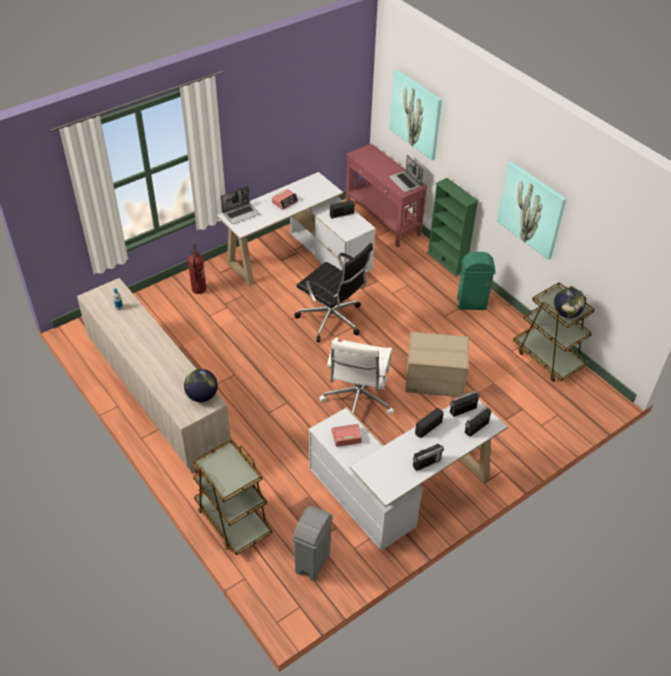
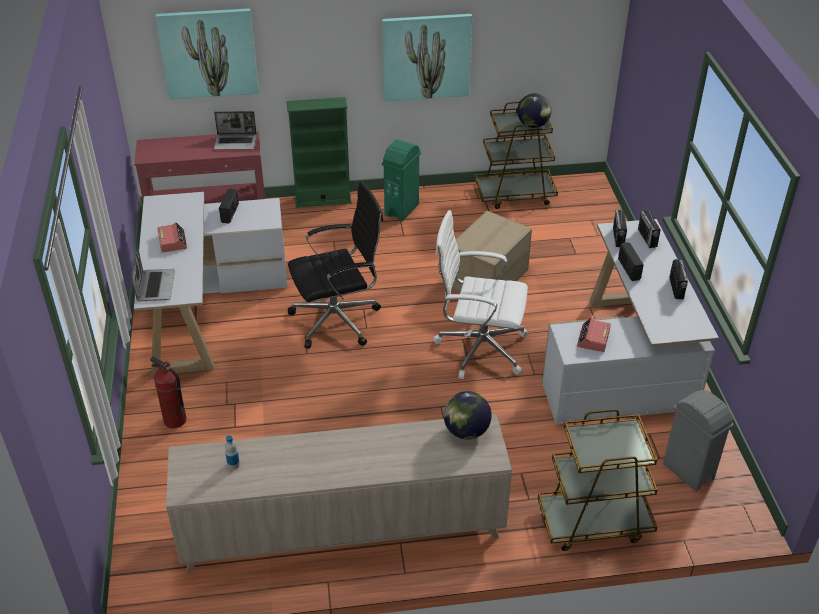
camera: 60 degrees left, 5 degrees down
white office chair [319,337,394,415] -> white office chair turned 150 degrees clockwise [433,210,528,379]

